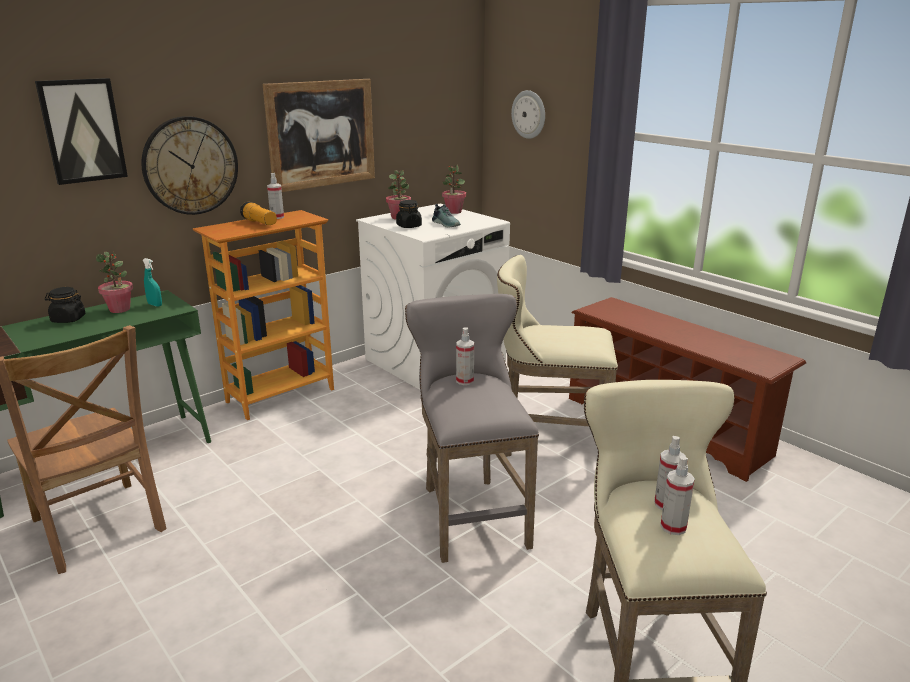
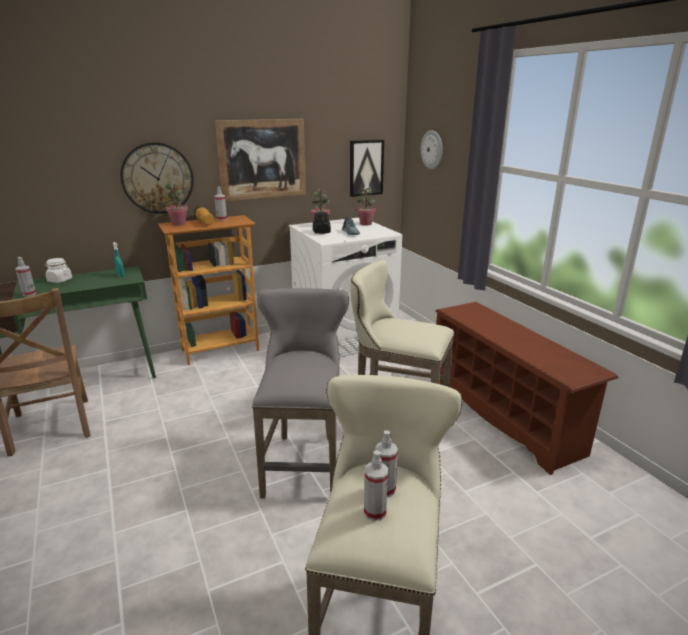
camera: 15 degrees right, 0 degrees up
picture [35,78,128,185] -> picture moved to [350,139,384,197]
black jar [45,287,86,323] -> white jar [45,258,72,283]
potted plant [96,252,133,313] -> potted plant moved to [165,183,188,226]
spray bottle [456,327,474,385] -> spray bottle moved to [15,257,36,296]

